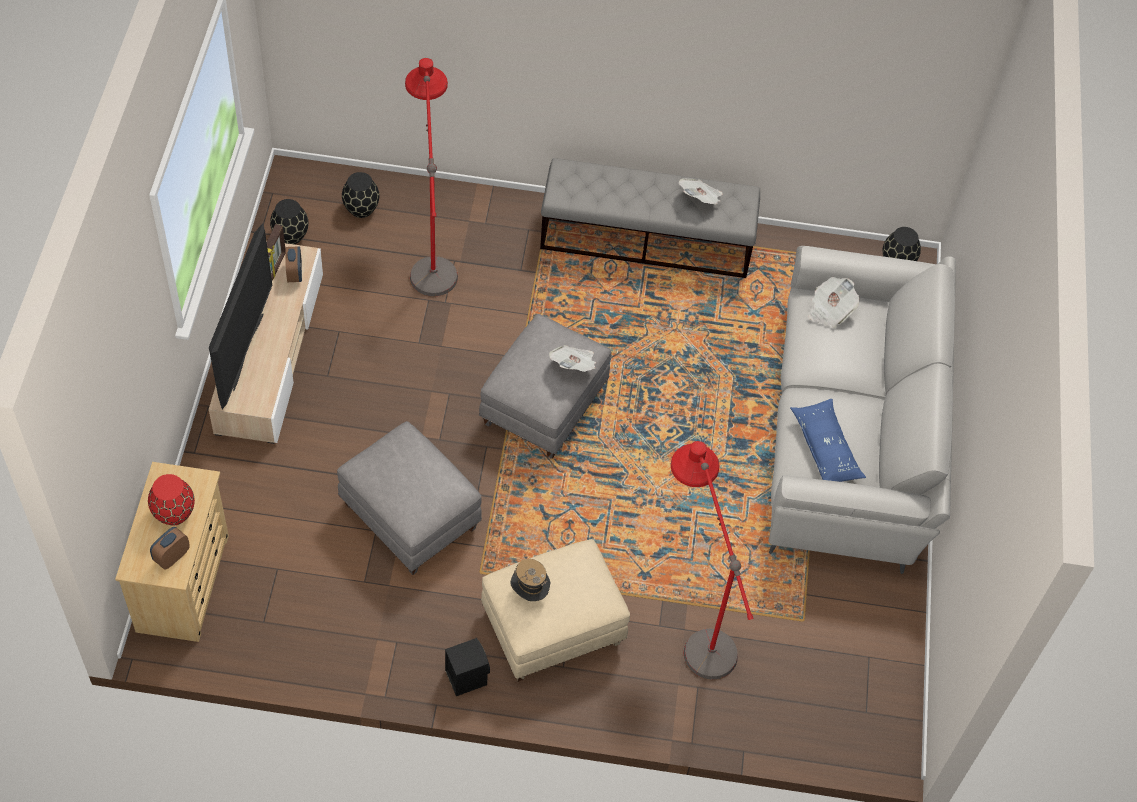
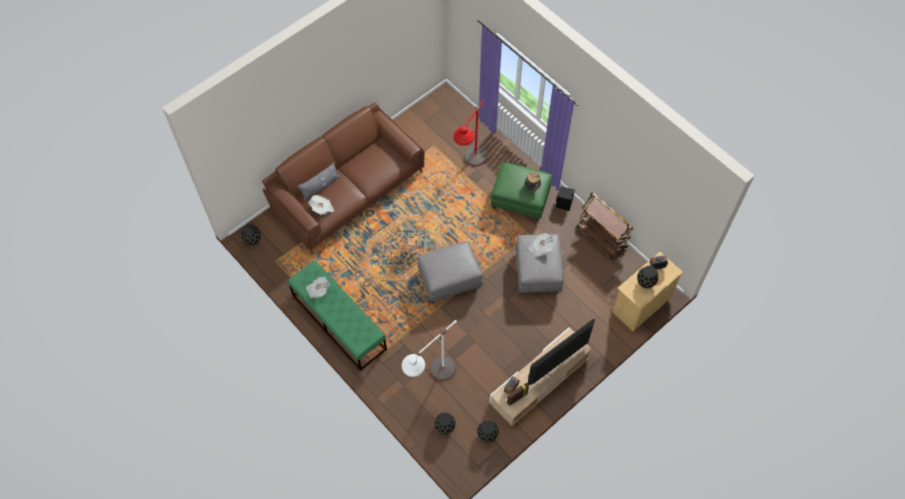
camera: 135 degrees left, 5 degrees up
red vase [148,474,195,525] -> black vase [637,266,658,288]
red floor lamp [405,58,458,296] -> white floor lamp [402,320,457,381]
beige ottoman [481,539,630,682] -> green ottoman [491,162,552,221]
grey bench [540,158,760,278] -> green bench [288,261,387,371]
newspaper [549,345,596,372] -> newspaper moved to [529,233,554,257]
grey sofa [768,246,956,574] -> brown sofa [262,102,425,254]
blue pillow [790,399,866,482] -> none
none -> grey pillow [298,162,340,201]
none -> brown cart [576,192,633,260]

